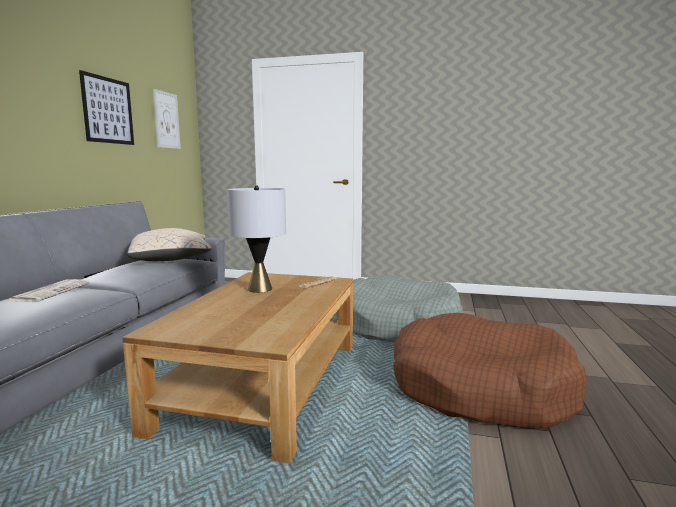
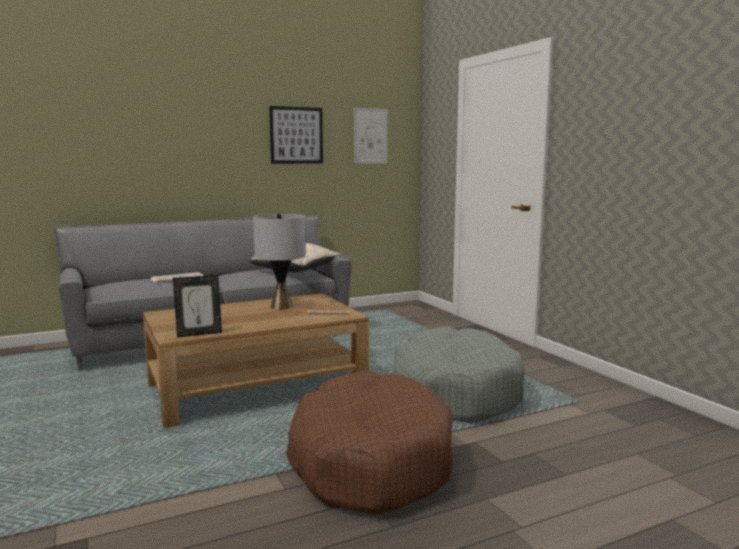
camera: 50 degrees right, 0 degrees up
none -> picture frame [173,275,222,337]

